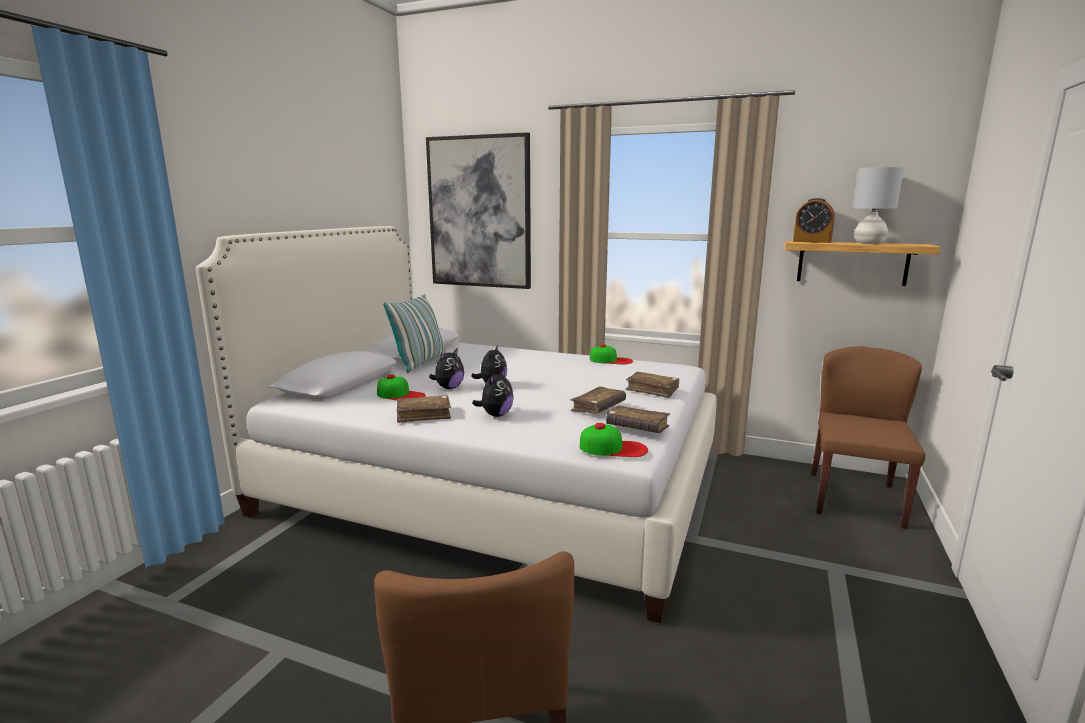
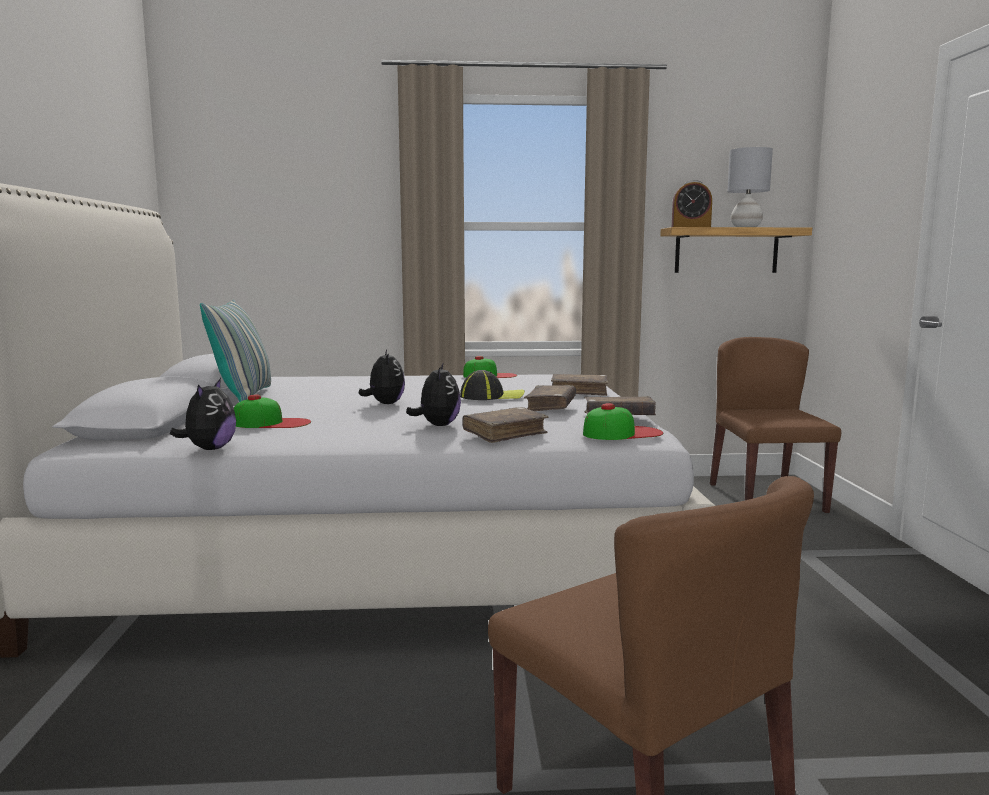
camera: 25 degrees left, 5 degrees down
brown book [397,395,451,423] -> brown book moved to [462,407,549,443]
picture [426,132,531,289] -> none
plush toy [429,348,464,389] -> plush toy moved to [170,378,236,450]
none -> cap [460,370,525,400]

